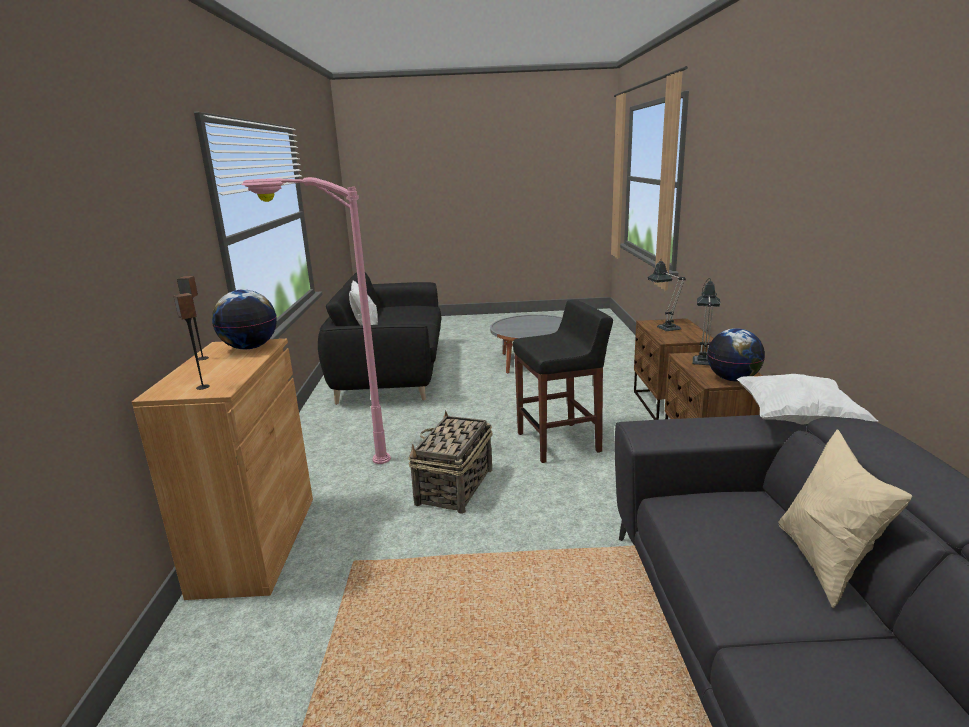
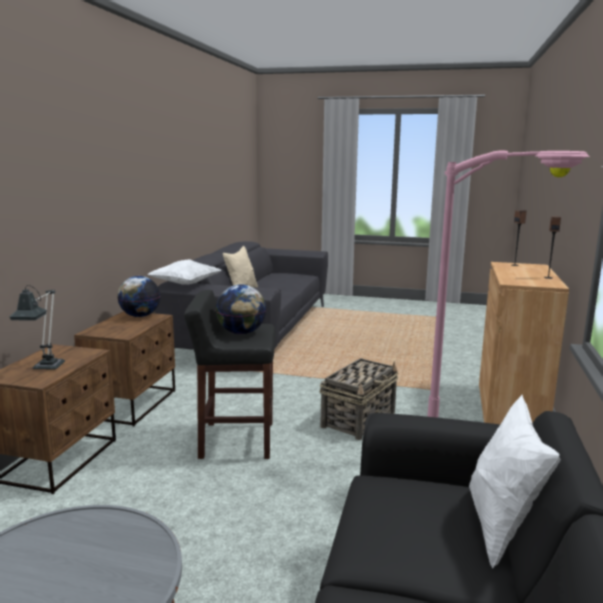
camera: 165 degrees left, 5 degrees down
globe [212,289,277,350] -> globe moved to [216,284,266,334]
table lamp [693,278,720,365] -> none

